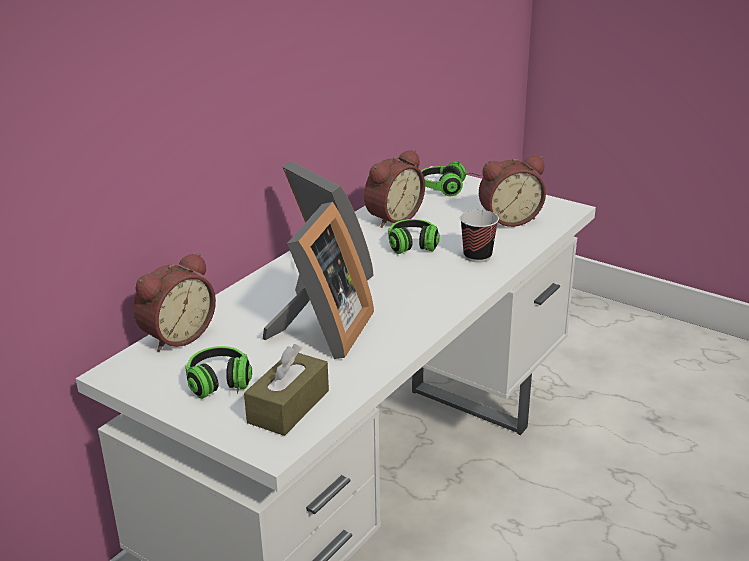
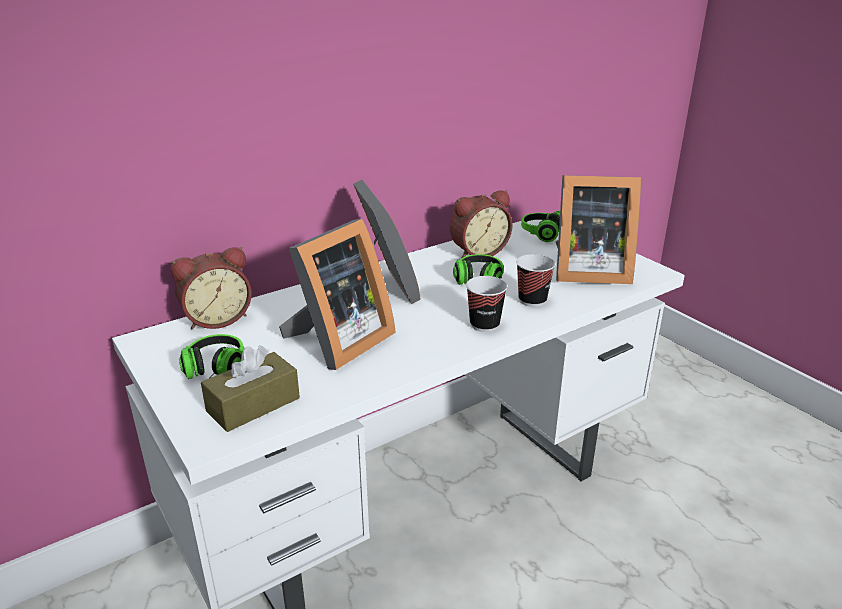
camera: 20 degrees right, 0 degrees up
alarm clock [479,156,546,227] -> picture frame [556,175,641,284]
none -> cup [466,276,508,332]

